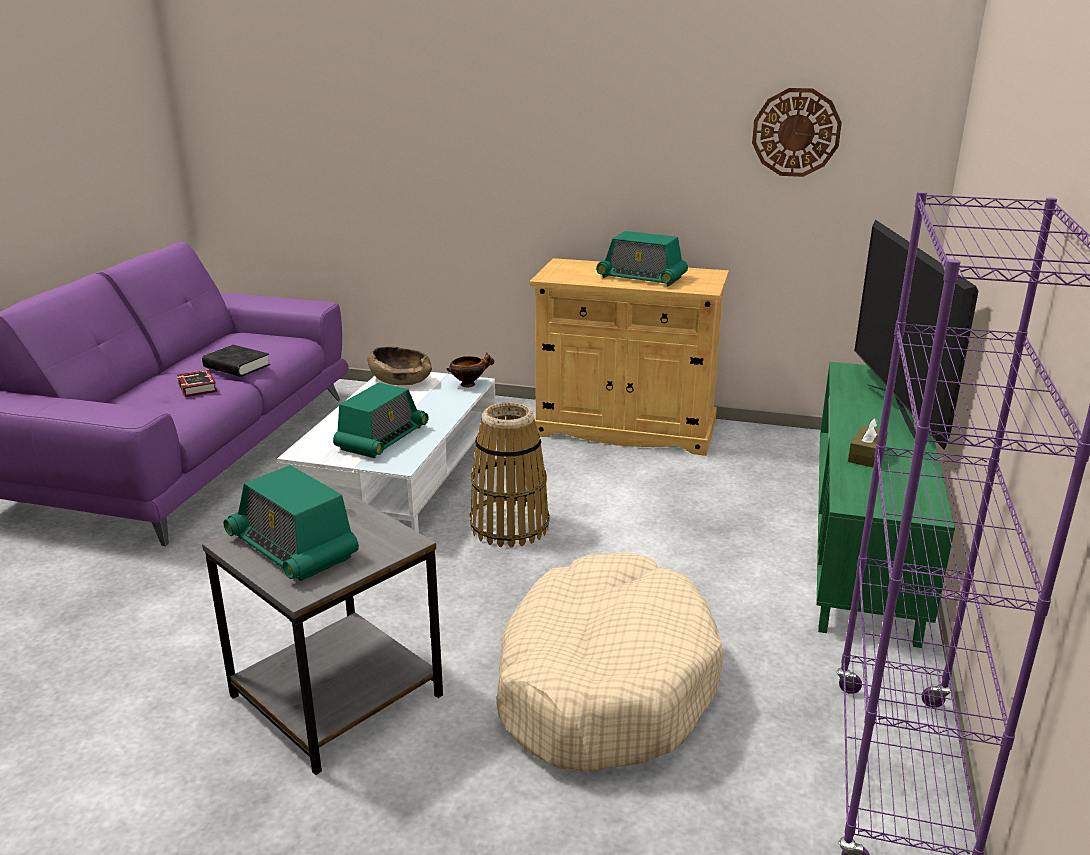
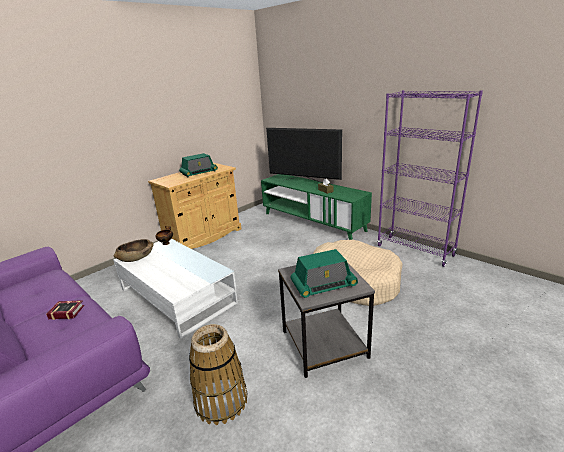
camera: 60 degrees left, 0 degrees up
black book [202,345,270,377] -> none
radio [333,383,429,458] -> none
basket [470,402,550,548] -> basket moved to [189,324,248,425]
wall clock [752,88,842,177] -> none

